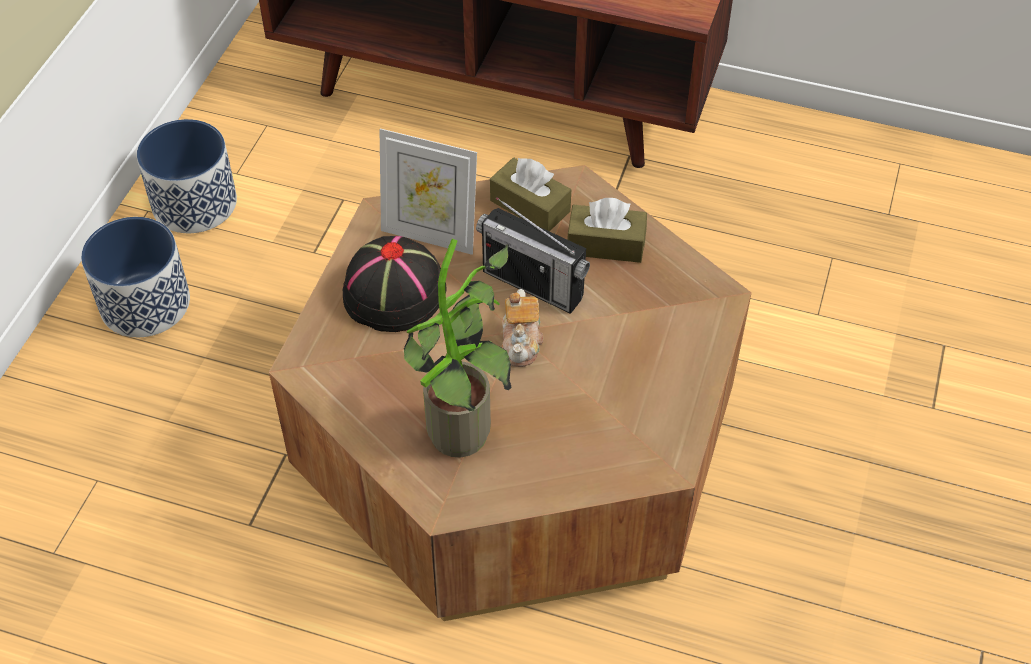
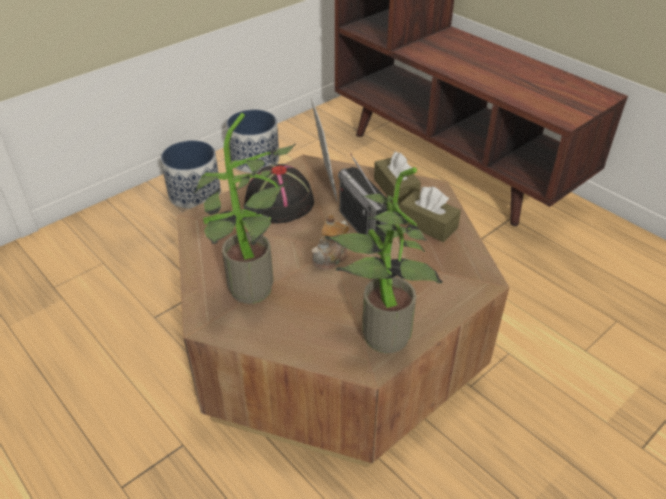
camera: 30 degrees right, 10 degrees down
picture frame [380,129,477,255] -> picture frame turned 150 degrees counterclockwise [310,96,338,202]
none -> potted plant [325,167,442,353]

